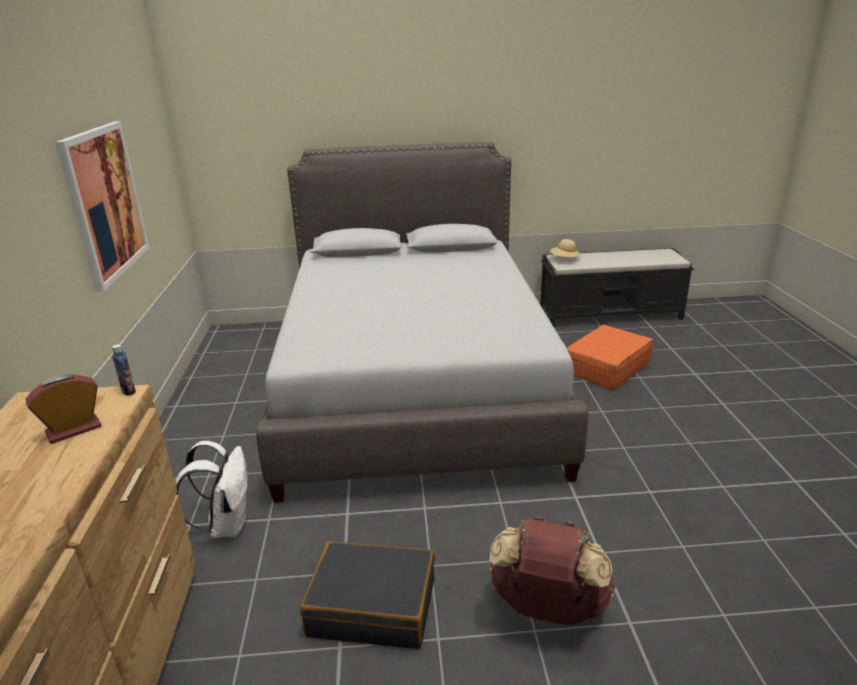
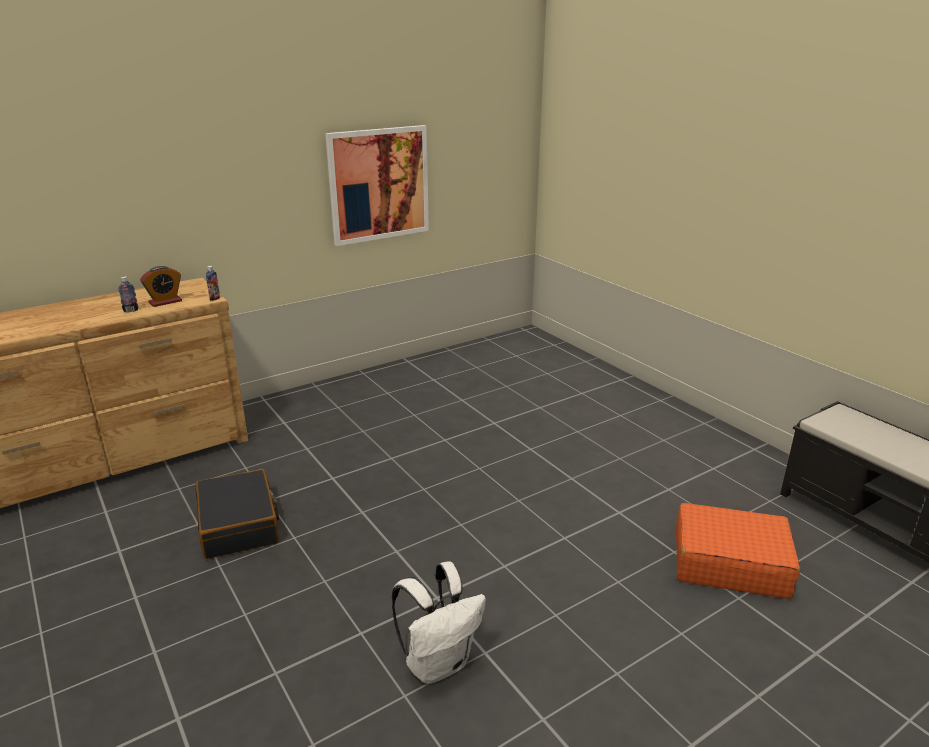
camera: 60 degrees right, 0 degrees up
alarm clock [25,374,102,444] -> alarm clock turned 120 degrees clockwise [140,266,182,307]
white backpack [175,441,249,538] -> white backpack moved to [392,562,486,684]
grey bed [256,142,588,503] -> none
brown backpack [489,517,615,625] -> none
beige hat [550,239,580,261] -> none
none -> bottle [118,277,139,312]

